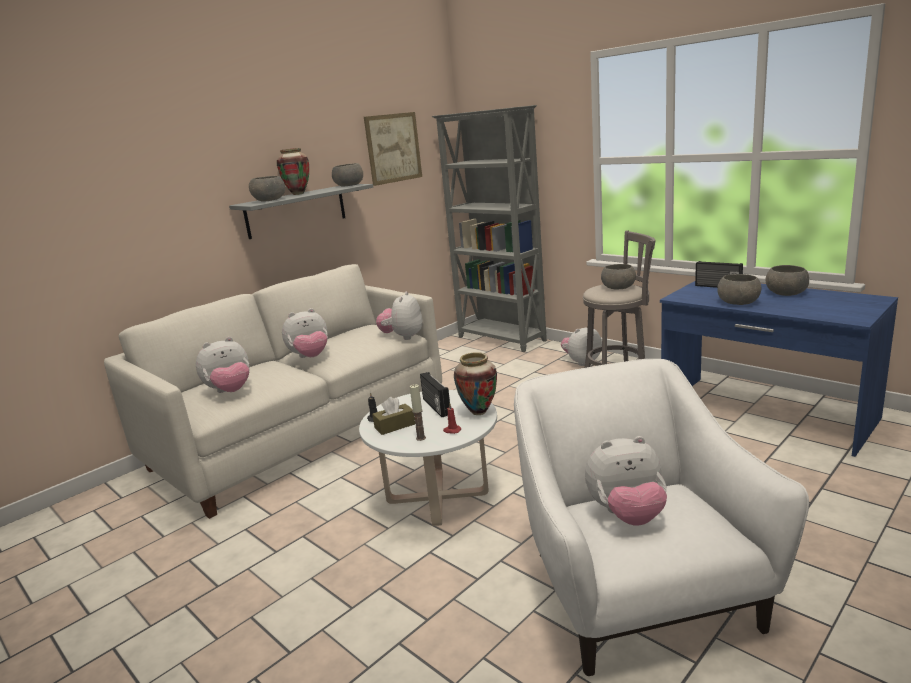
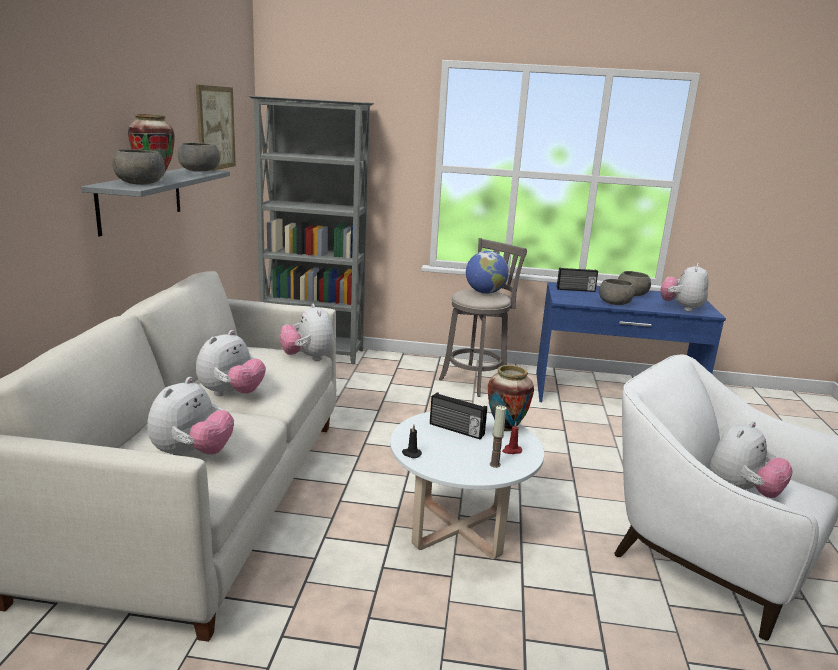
camera: 40 degrees left, 0 degrees up
brown tissue box [372,397,415,435] -> none
plush toy [561,328,602,366] -> plush toy moved to [660,263,708,311]
grey bowl [601,264,636,289] -> globe [466,251,509,294]

